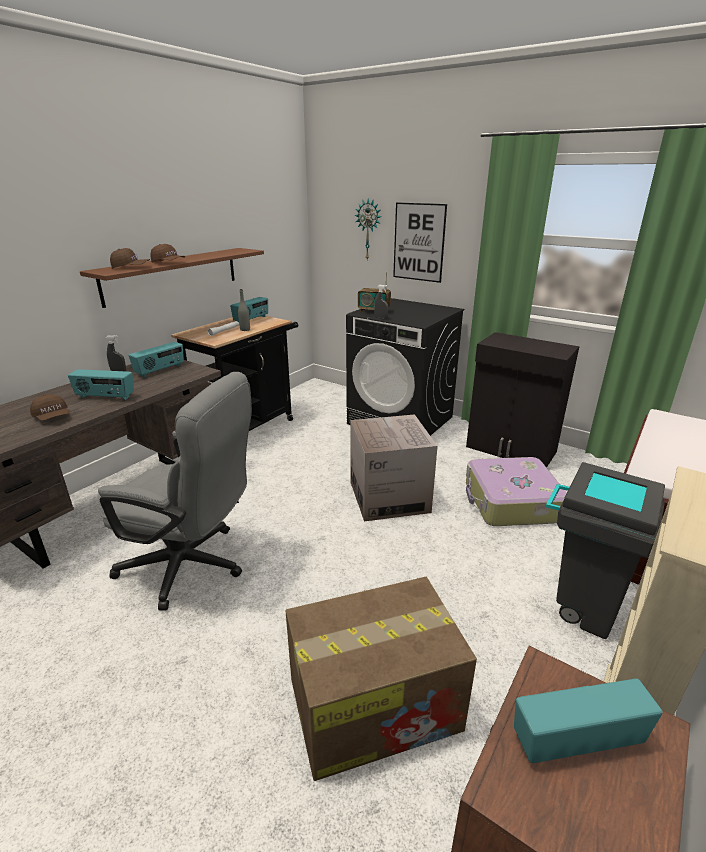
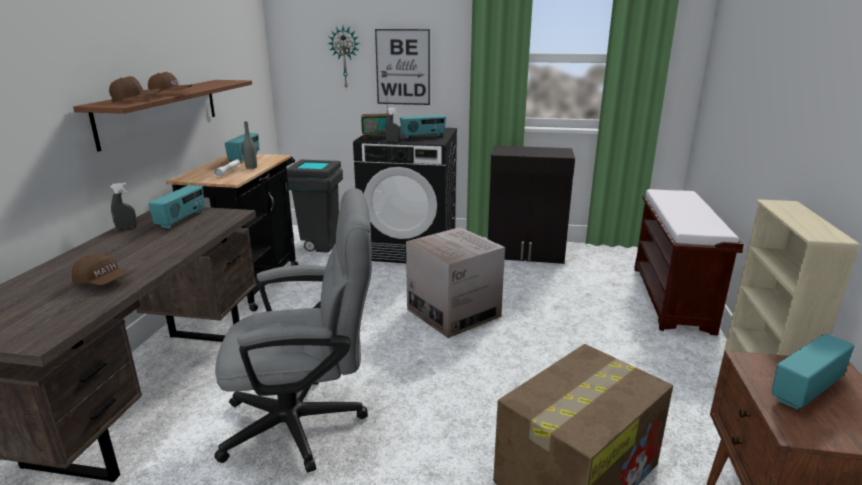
camera: 25 degrees left, 5 degrees down
radio [68,369,134,400] -> radio moved to [400,115,446,138]
suitcase [466,457,567,526] -> none
grey trash can [546,462,665,639] -> grey trash can moved to [287,160,343,253]

